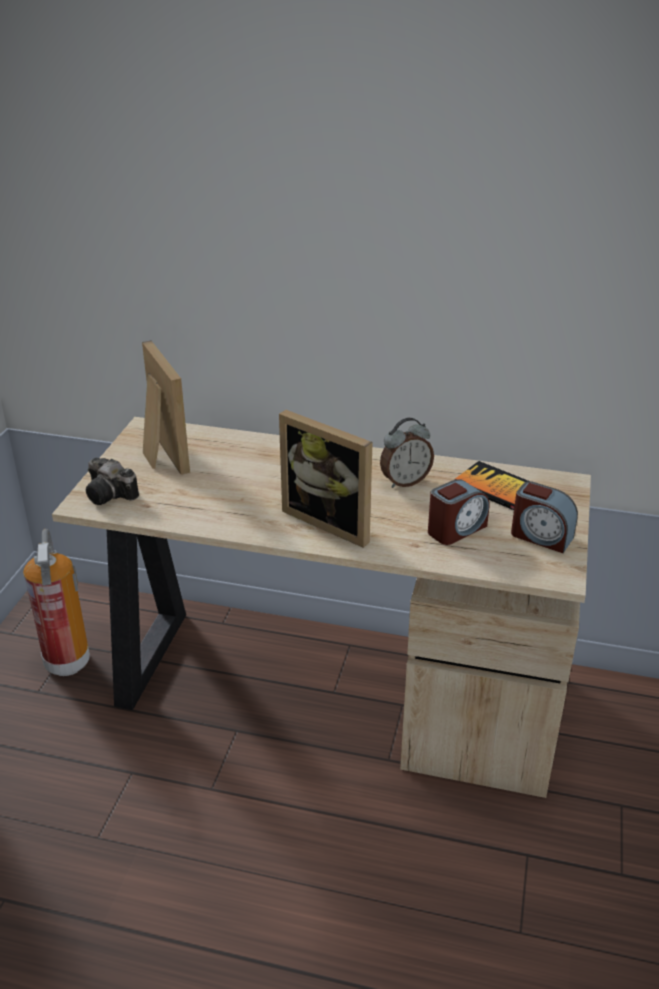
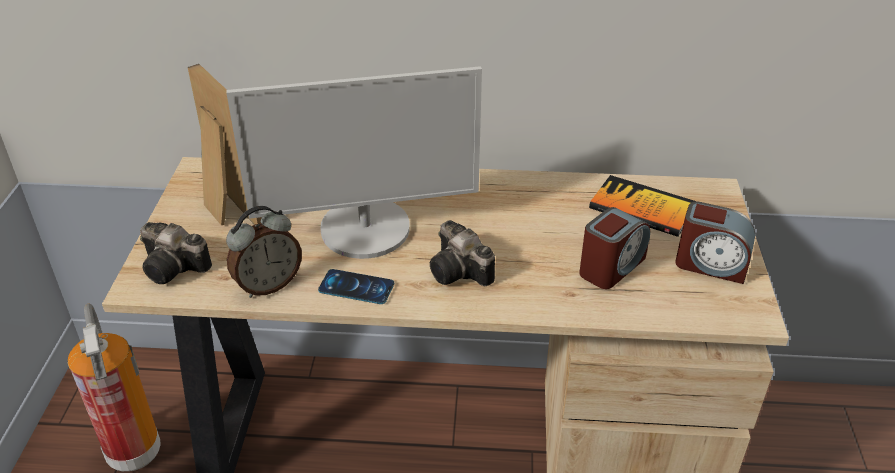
camera: 10 degrees left, 5 degrees up
picture frame [279,410,373,548] -> camera [430,220,495,286]
alarm clock [380,418,434,488] -> alarm clock moved to [226,206,302,298]
none -> monitor [226,66,482,259]
none -> phone [318,269,394,304]

